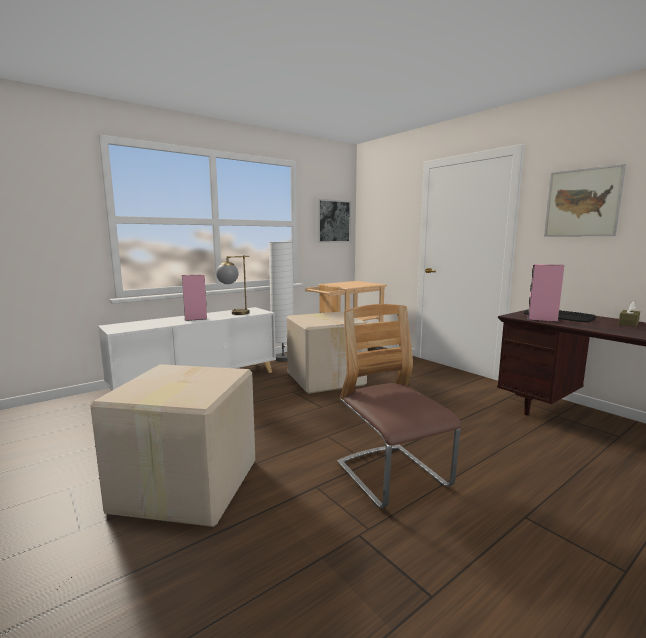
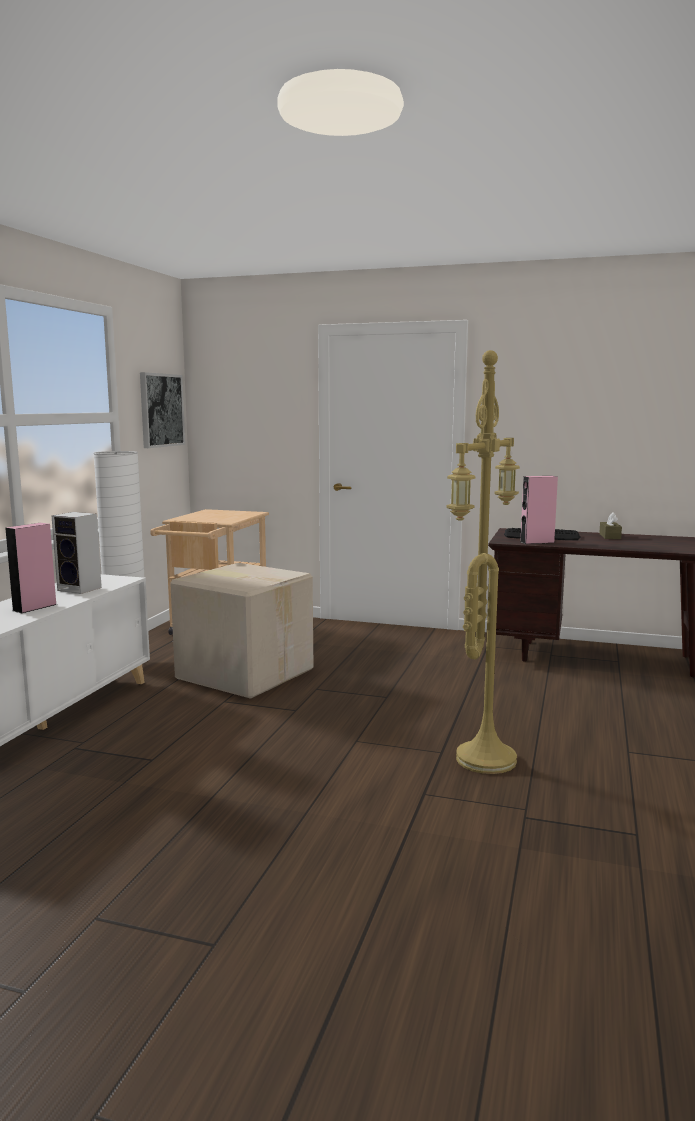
camera: 35 degrees left, 0 degrees up
cardboard box [90,364,255,527] -> none
table lamp [216,255,250,315] -> speaker [51,512,102,594]
chair [337,304,462,508] -> yellow floor lamp [446,350,520,774]
picture [544,164,626,236] -> none

